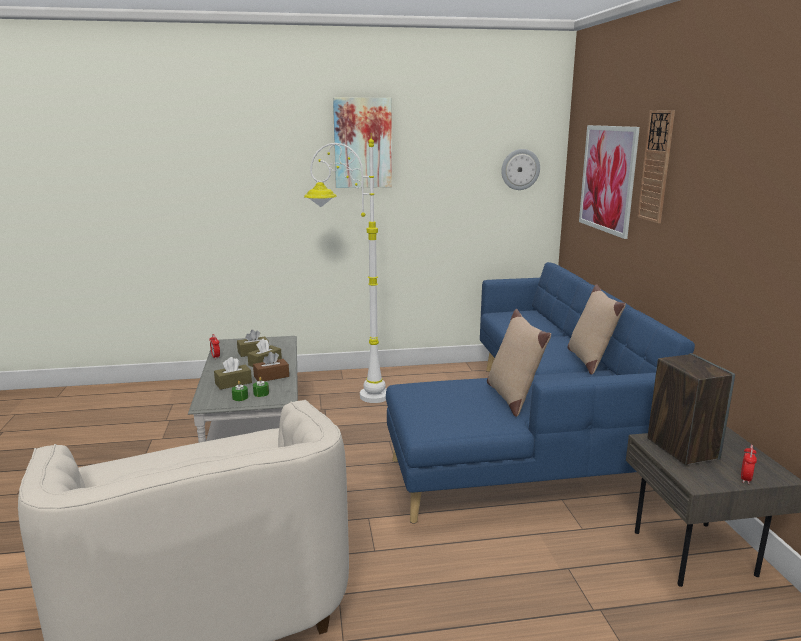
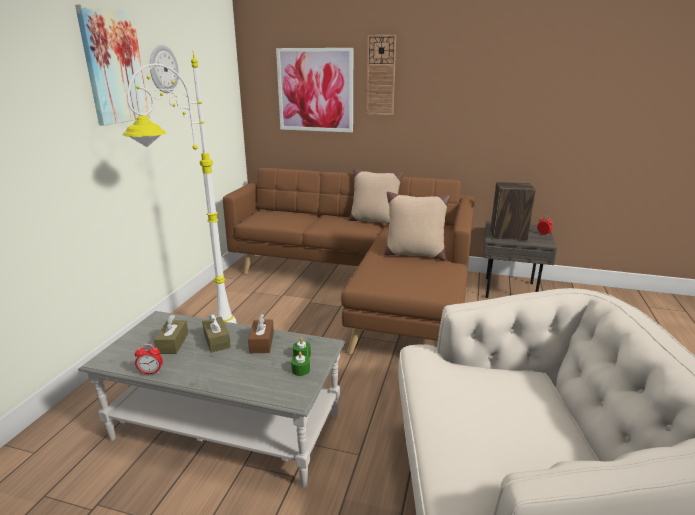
camera: 65 degrees left, 5 degrees up
brown tissue box [214,357,252,390] -> none
blue sofa [386,262,695,524] -> brown sofa [223,168,475,354]
wall clock [501,149,540,190] -> wall clock moved to [150,45,179,93]

